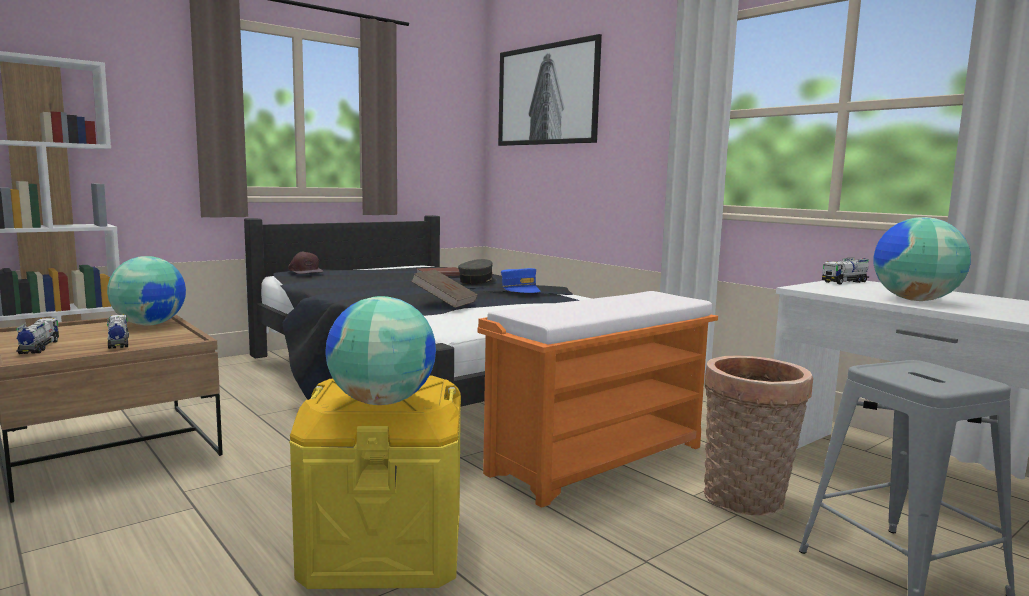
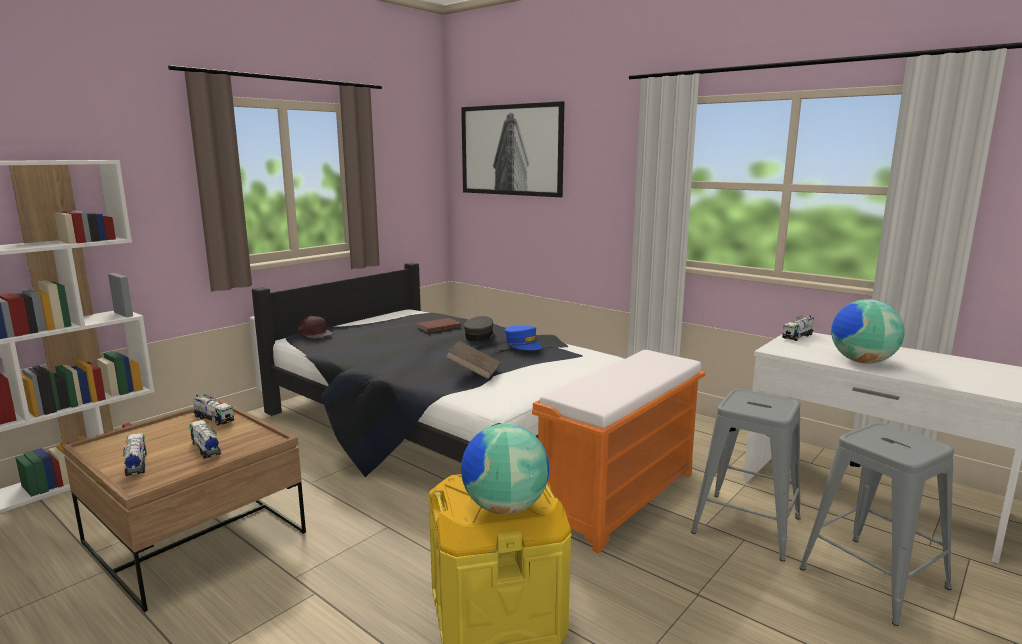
camera: 10 degrees left, 5 degrees up
globe [107,256,186,326] -> toy truck [192,393,234,425]
basket [704,355,813,515] -> grey stool [691,389,800,561]

